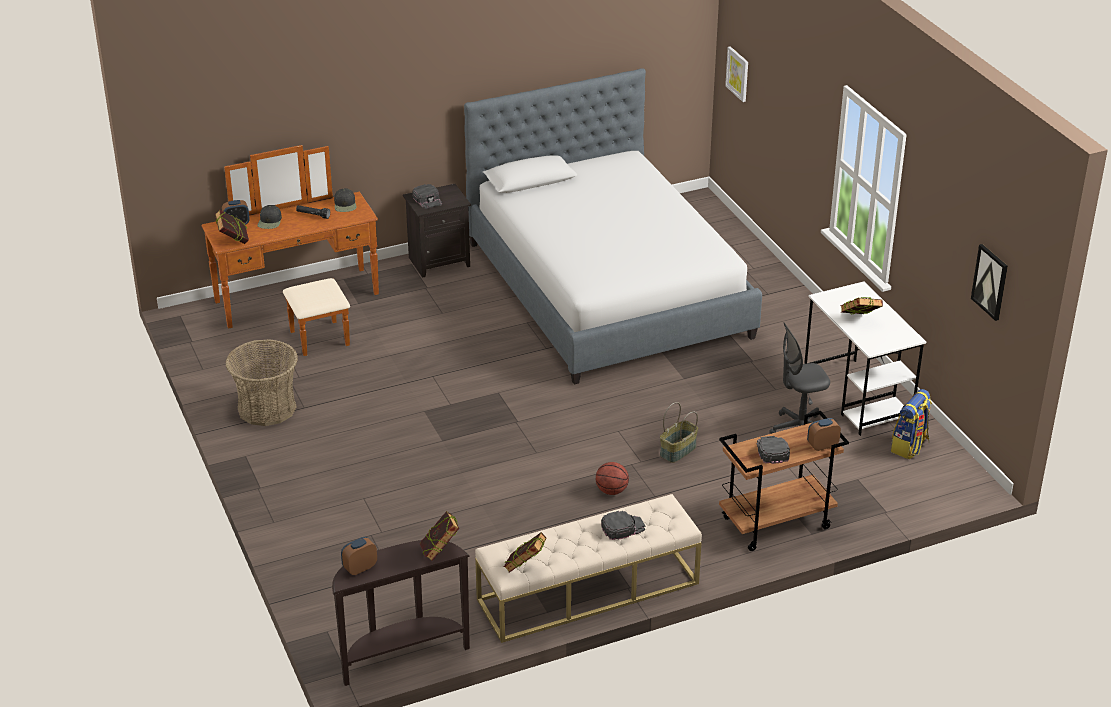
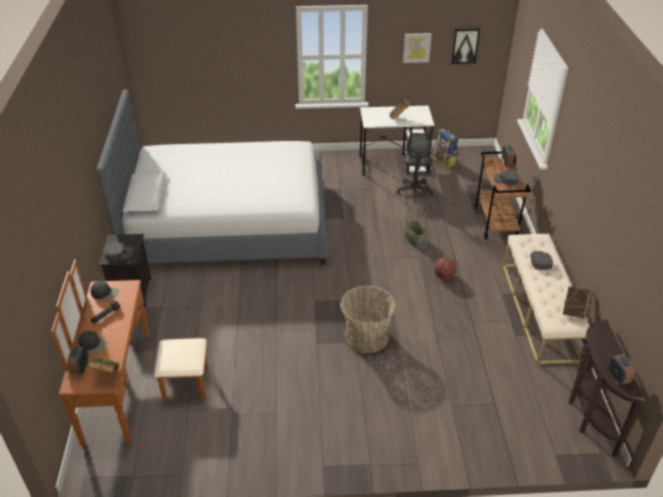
camera: 70 degrees left, 5 degrees up
basket [225,339,298,426] -> basket moved to [340,286,396,353]
book [419,511,459,561] -> none
picture [725,46,748,102] -> picture moved to [403,33,432,63]

